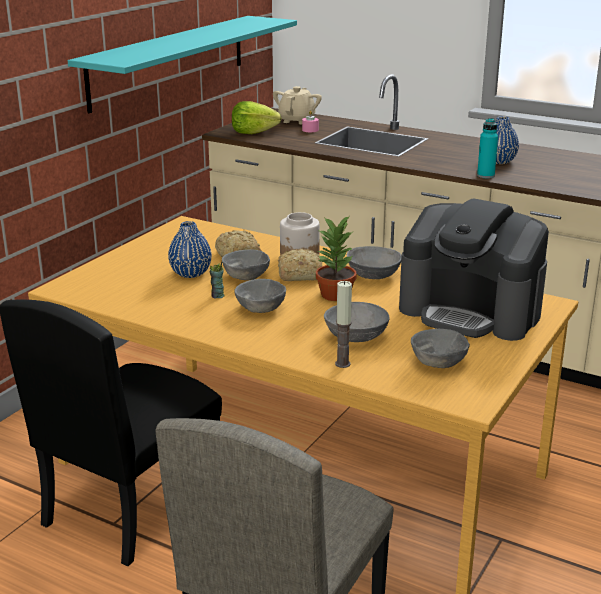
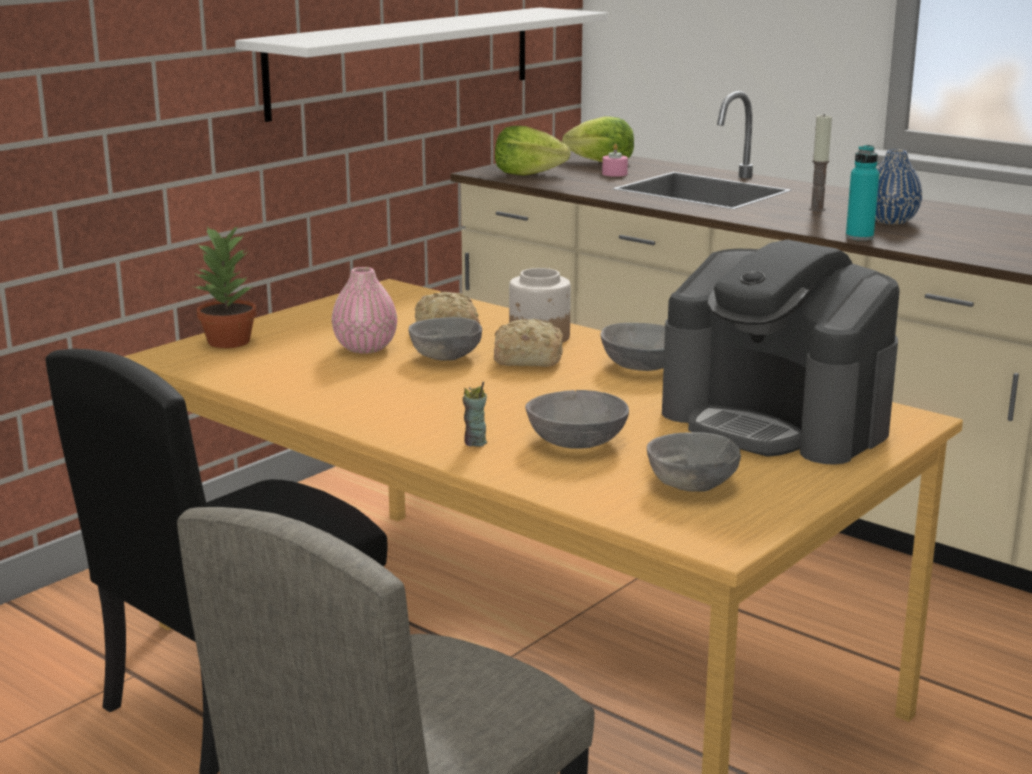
camera: 10 degrees right, 5 degrees down
turquoise shelf [68,16,297,113] -> white shelf [235,7,608,122]
blue vase [168,221,211,278] -> pink vase [332,267,397,354]
cup [210,262,225,299] -> cup moved to [463,382,487,447]
grey bowl [234,279,286,313] -> none
beige teapot [273,86,322,125] -> lettuce [562,116,634,162]
potted plant [316,216,357,301] -> potted plant moved to [194,225,256,348]
candle [335,281,352,368] -> candle moved to [809,114,832,211]

